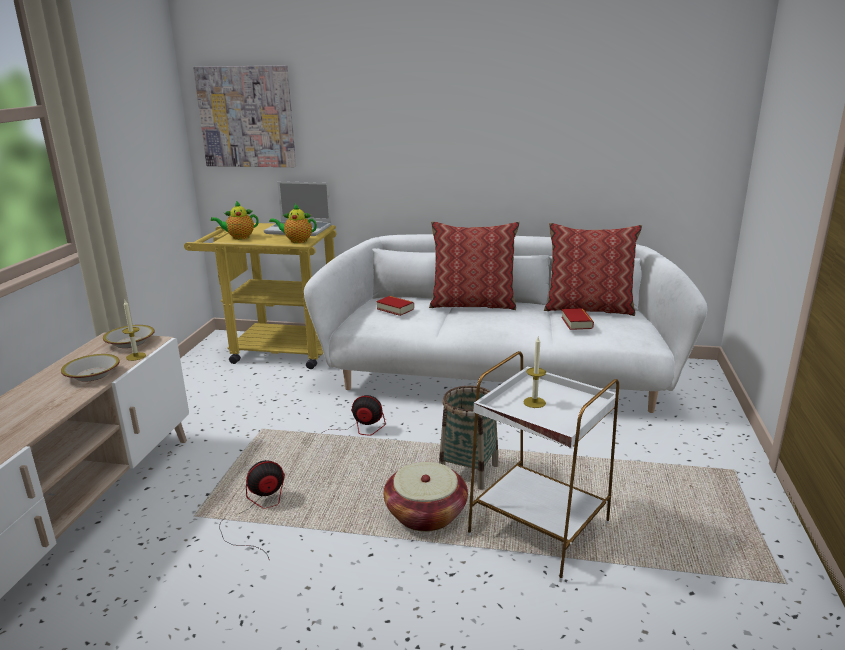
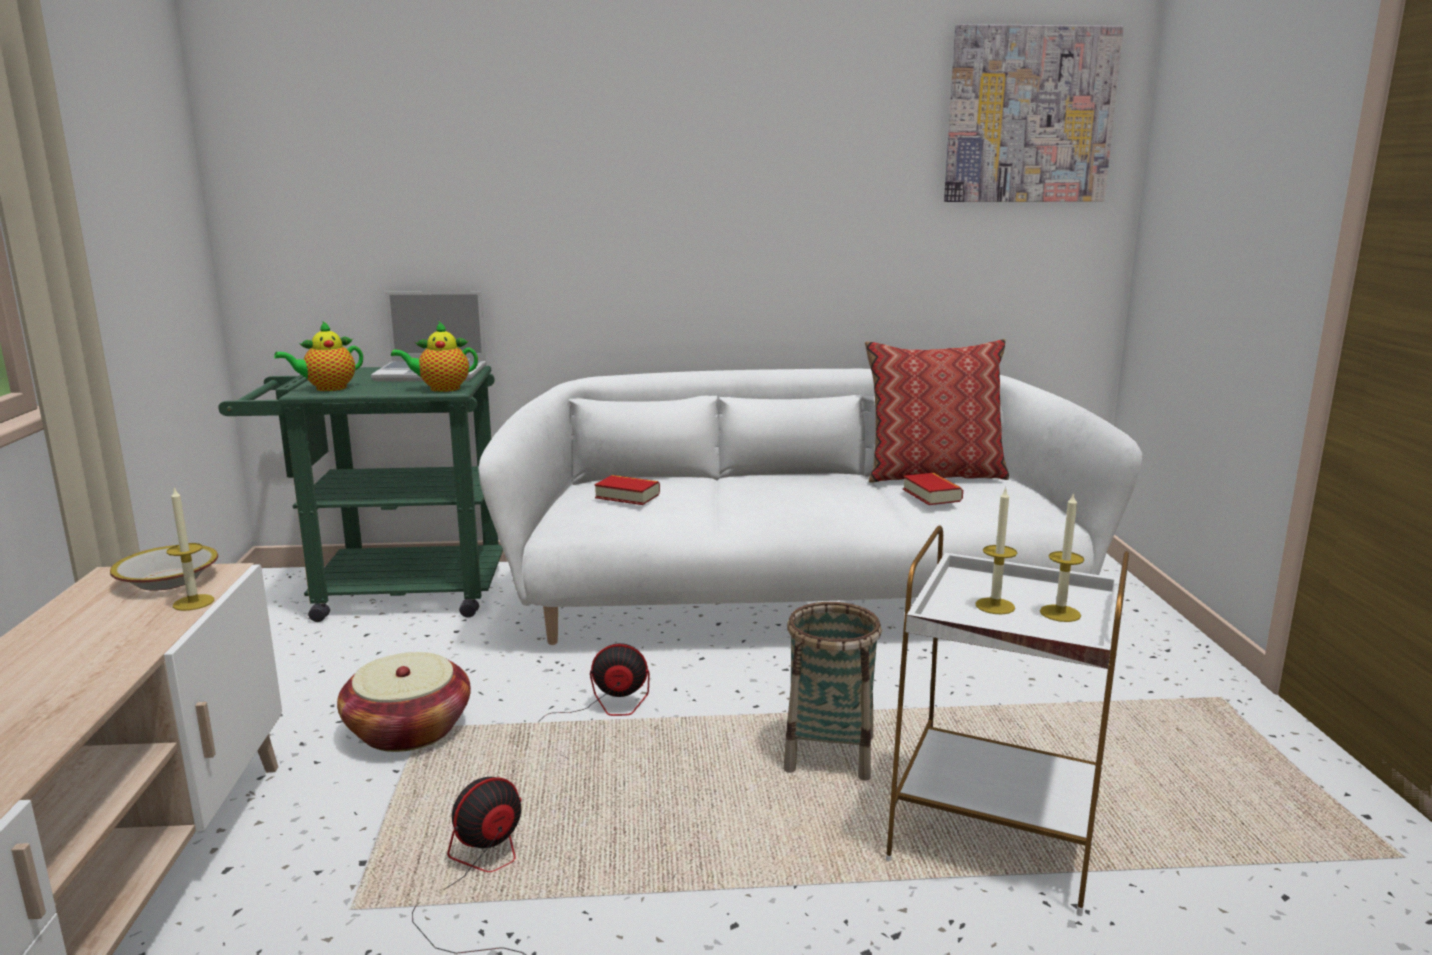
camera: 15 degrees left, 5 degrees down
bowl [61,354,120,382] -> none
yellow cart [184,223,337,369] -> green cart [218,366,503,622]
picture [193,65,296,167] -> picture moved to [944,24,1124,202]
basket [384,462,468,532] -> basket moved to [337,652,471,752]
pillow [429,221,520,310] -> none
none -> candle [1040,492,1084,622]

